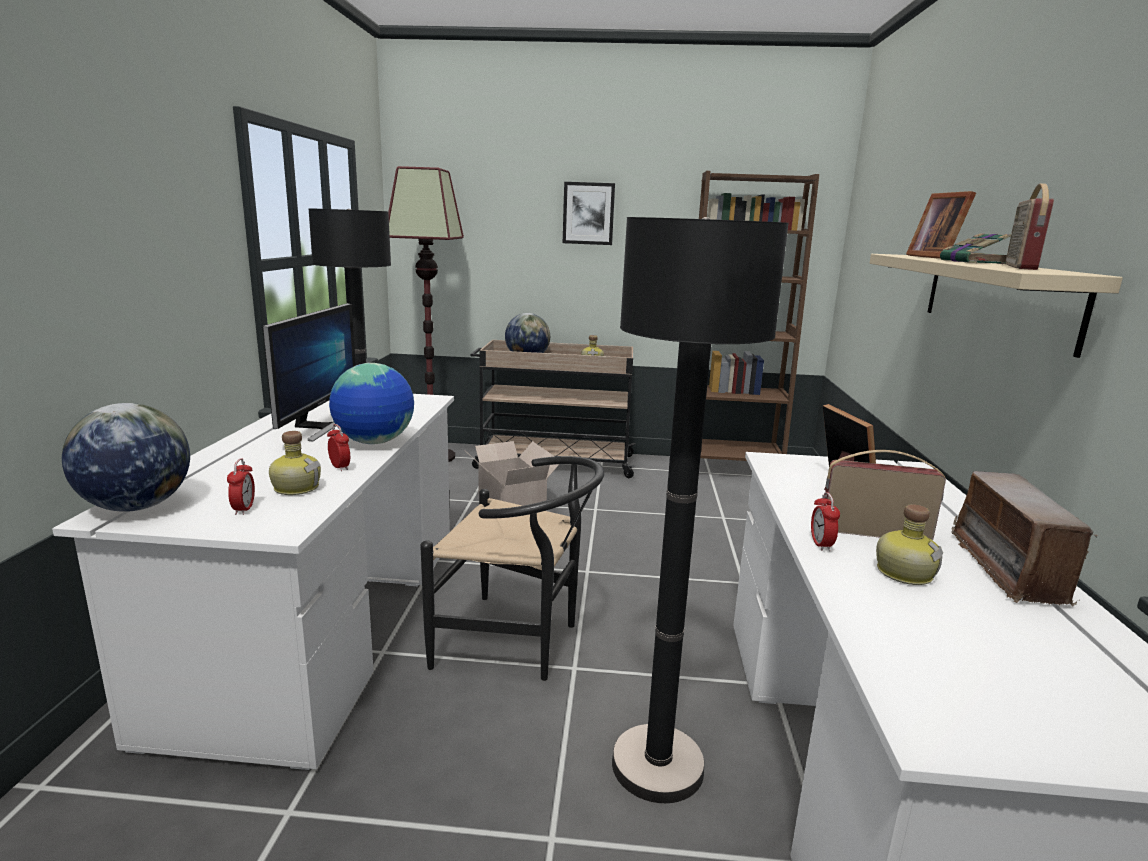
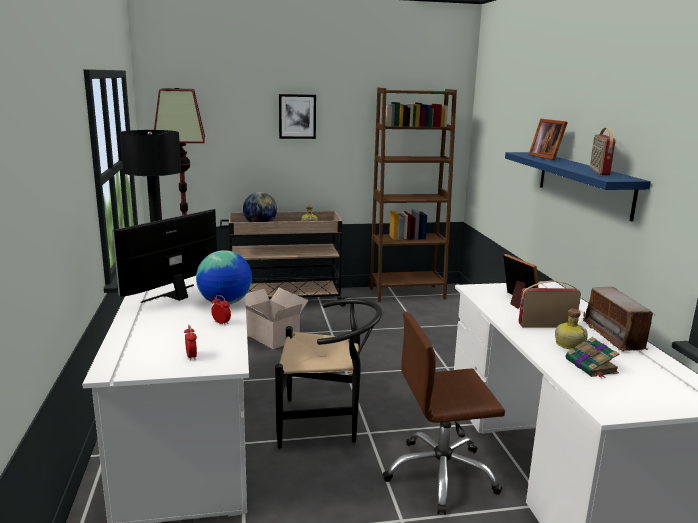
camera: 15 degrees left, 0 degrees up
globe [62,403,190,512] -> none
monitor [263,303,356,441] -> monitor turned 135 degrees counterclockwise [112,209,217,303]
bottle [269,431,321,495] -> none
black floor lamp [612,217,789,803] -> brown office chair [382,312,505,515]
alarm clock [811,492,840,551] -> none
beige shelf [870,254,1123,358] -> blue shelf [505,152,651,221]
book [940,233,1011,264] -> book moved to [565,337,619,378]

